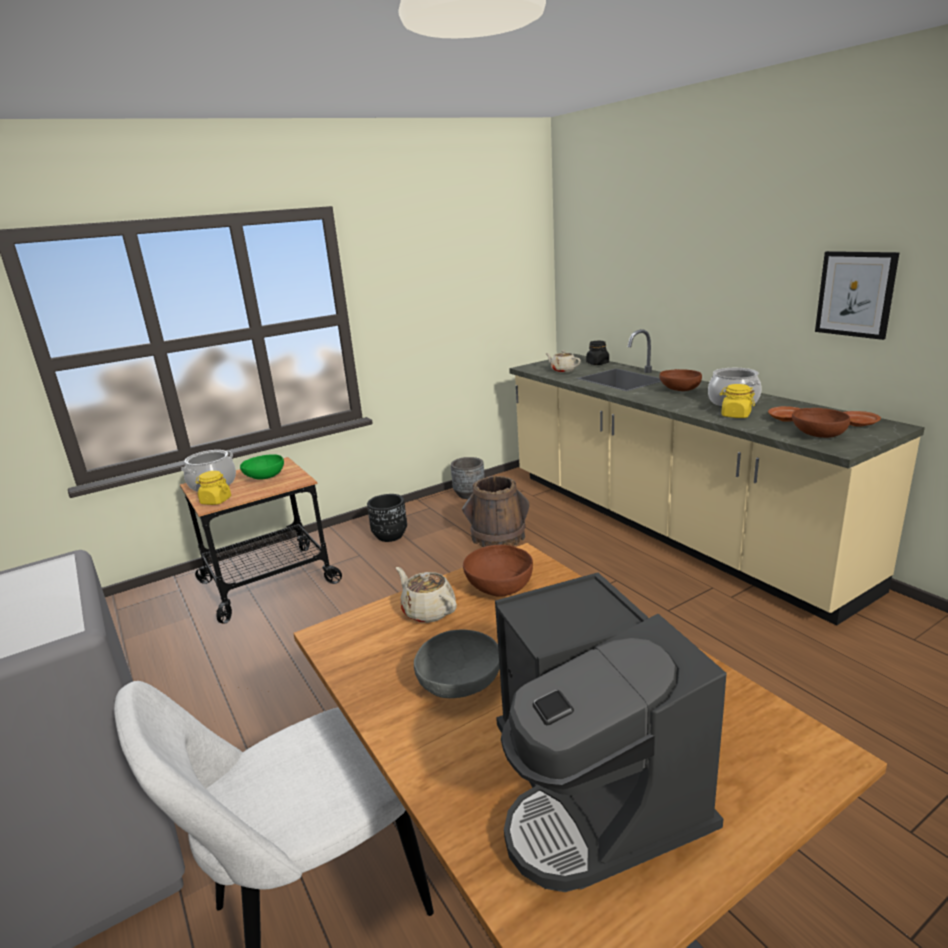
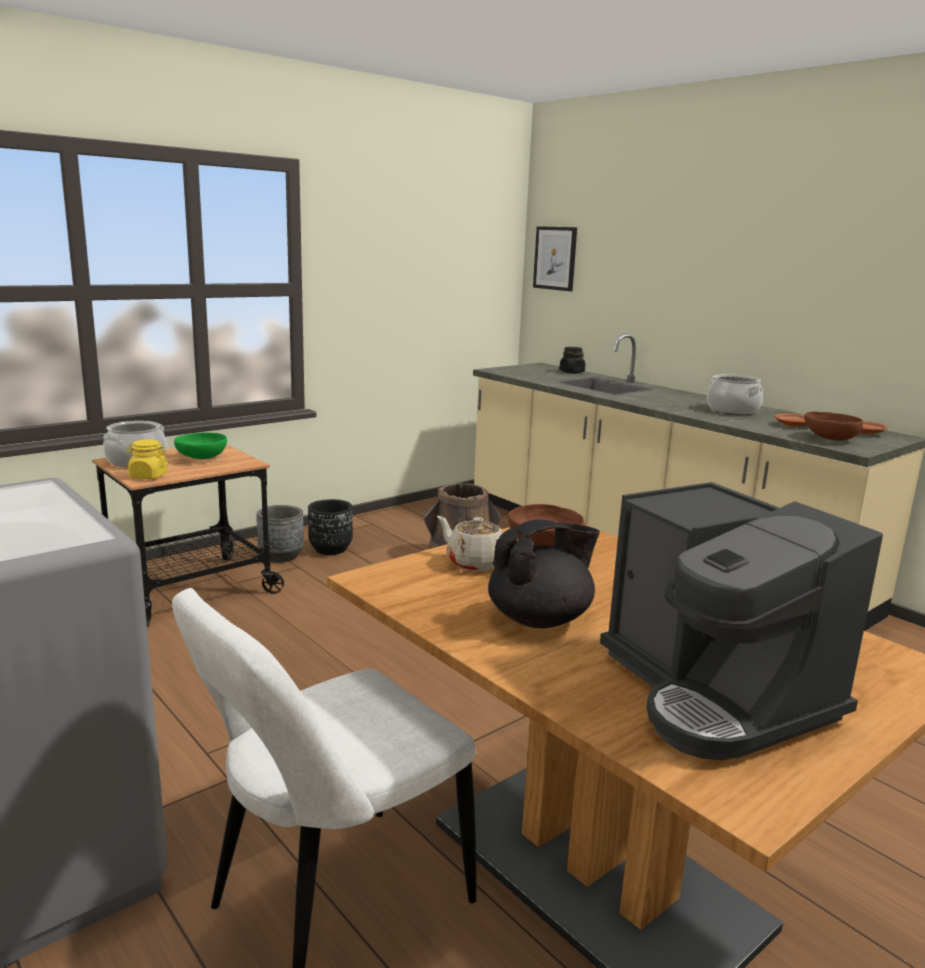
camera: 10 degrees left, 5 degrees down
grey bowl [414,630,500,698] -> black teapot [488,520,600,628]
grey planter [451,457,485,499] -> grey planter moved to [257,505,304,562]
beige teapot [545,350,581,372] -> none
brown bowl [659,369,702,391] -> none
yellow jar [720,384,755,418] -> none
picture [815,251,900,340] -> picture moved to [533,226,577,291]

